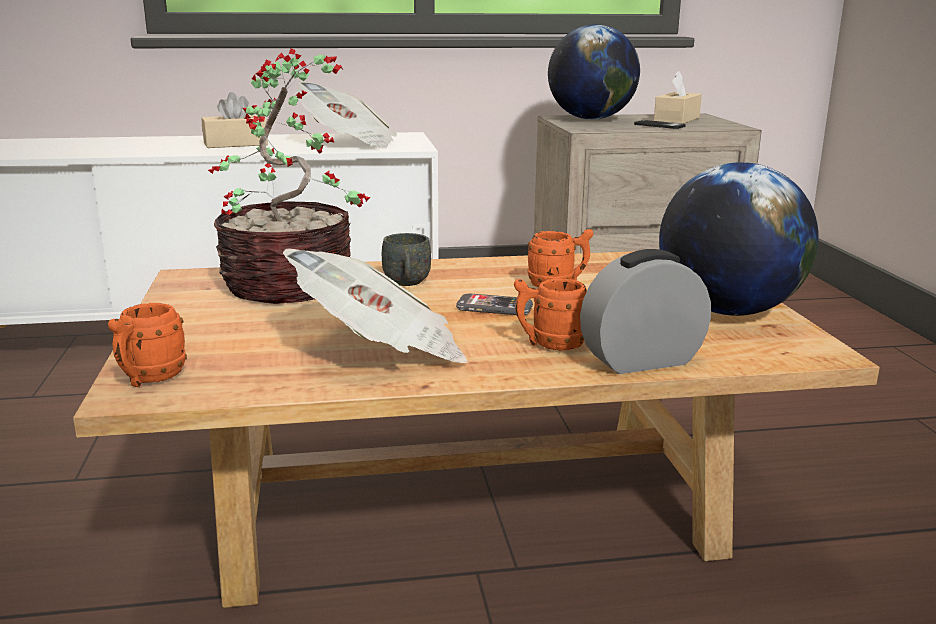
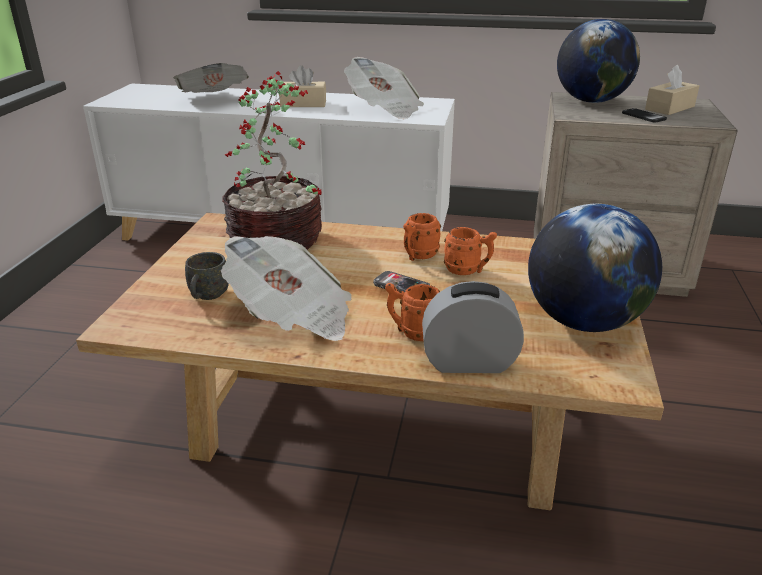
camera: 20 degrees right, 10 degrees up
orange mug [108,303,187,387] -> orange mug moved to [403,213,441,261]
grey mug [382,233,431,286] -> grey mug moved to [185,252,229,300]
none -> newspaper [173,63,249,93]

